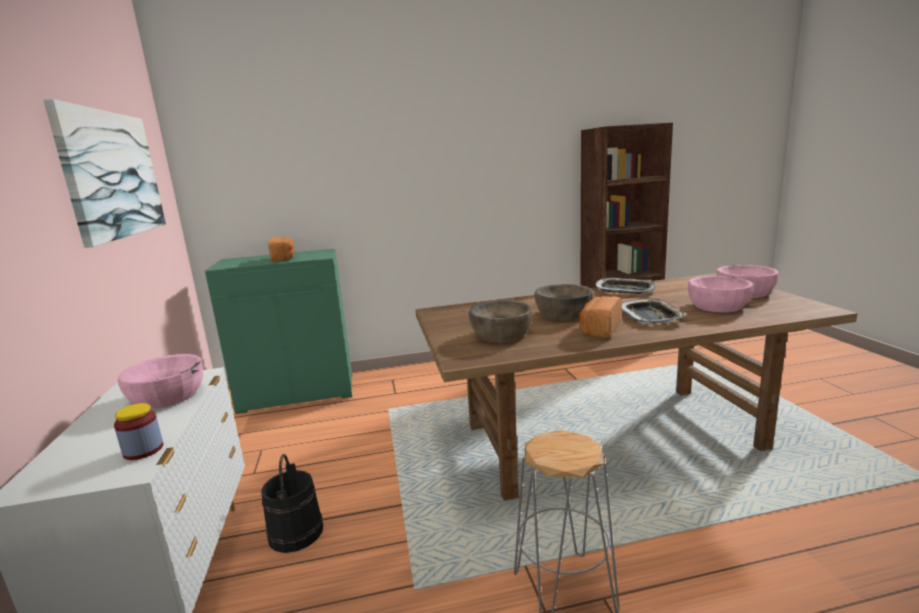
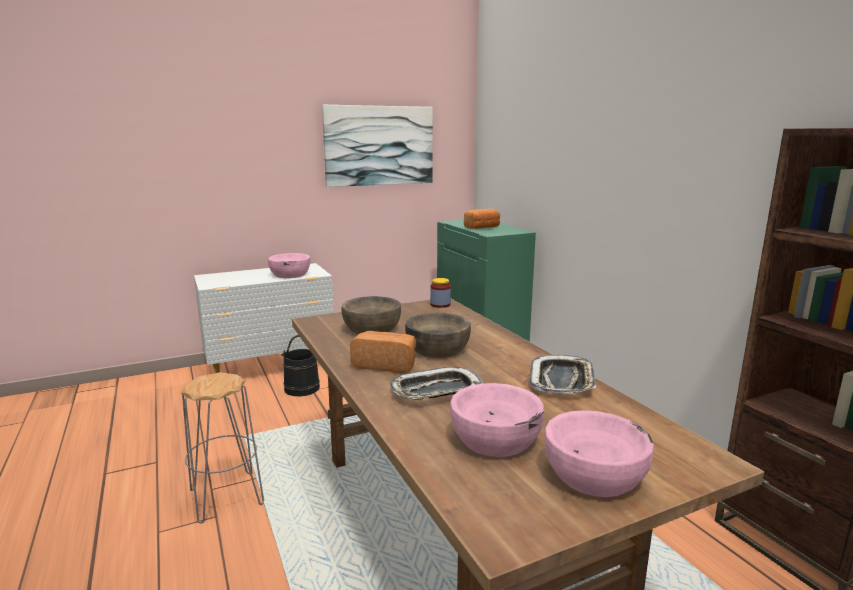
camera: 75 degrees right, 0 degrees up
jar [114,403,163,460] -> jar moved to [430,278,451,308]

